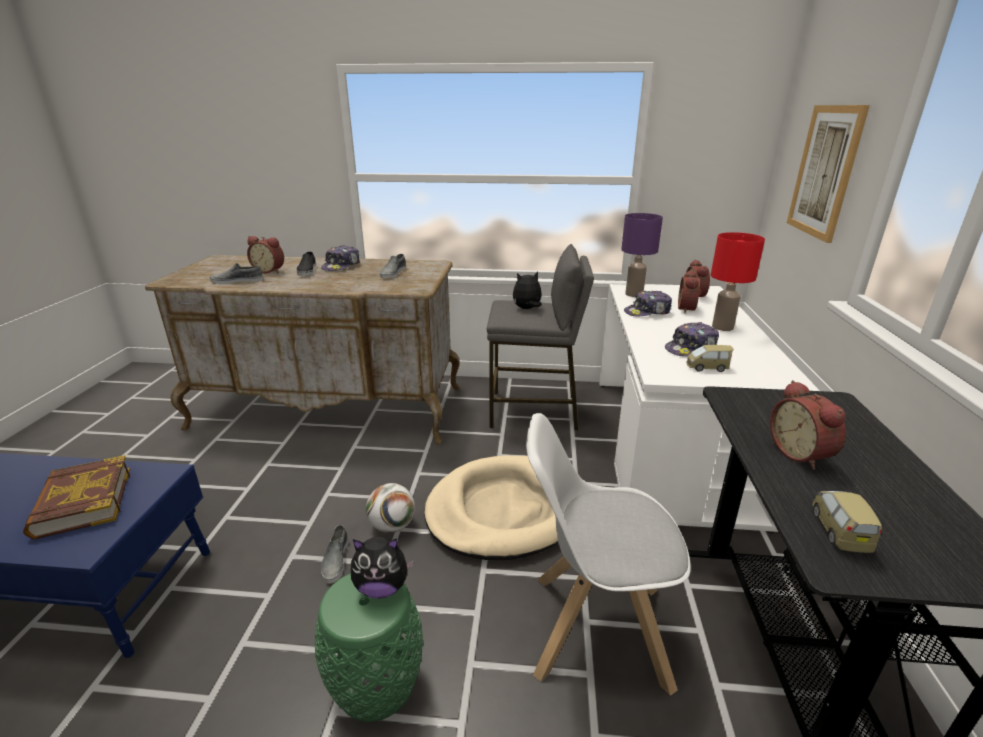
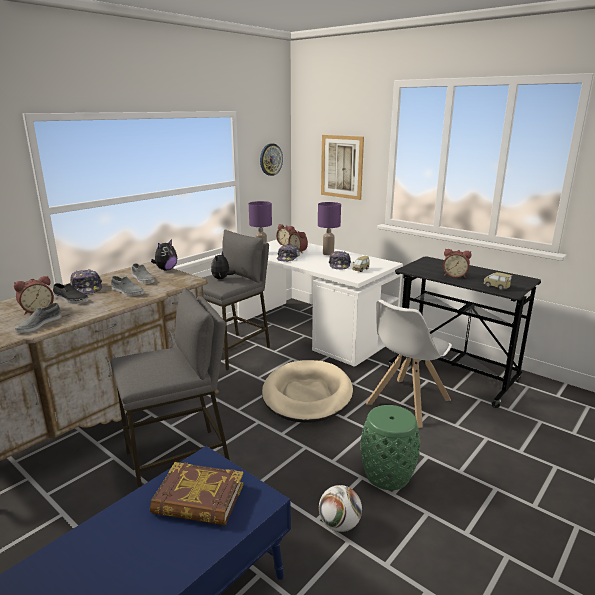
camera: 55 degrees left, 5 degrees down
grey shoe [321,525,348,584] -> grey shoe moved to [111,276,144,296]
plush toy [351,537,414,599] -> plush toy moved to [151,239,177,270]
football [366,483,415,533] -> football moved to [319,485,362,532]
red table lamp [711,232,765,331] -> purple table lamp [318,202,341,255]
none -> grey stool [111,288,230,488]
none -> wall clock [260,143,283,176]

